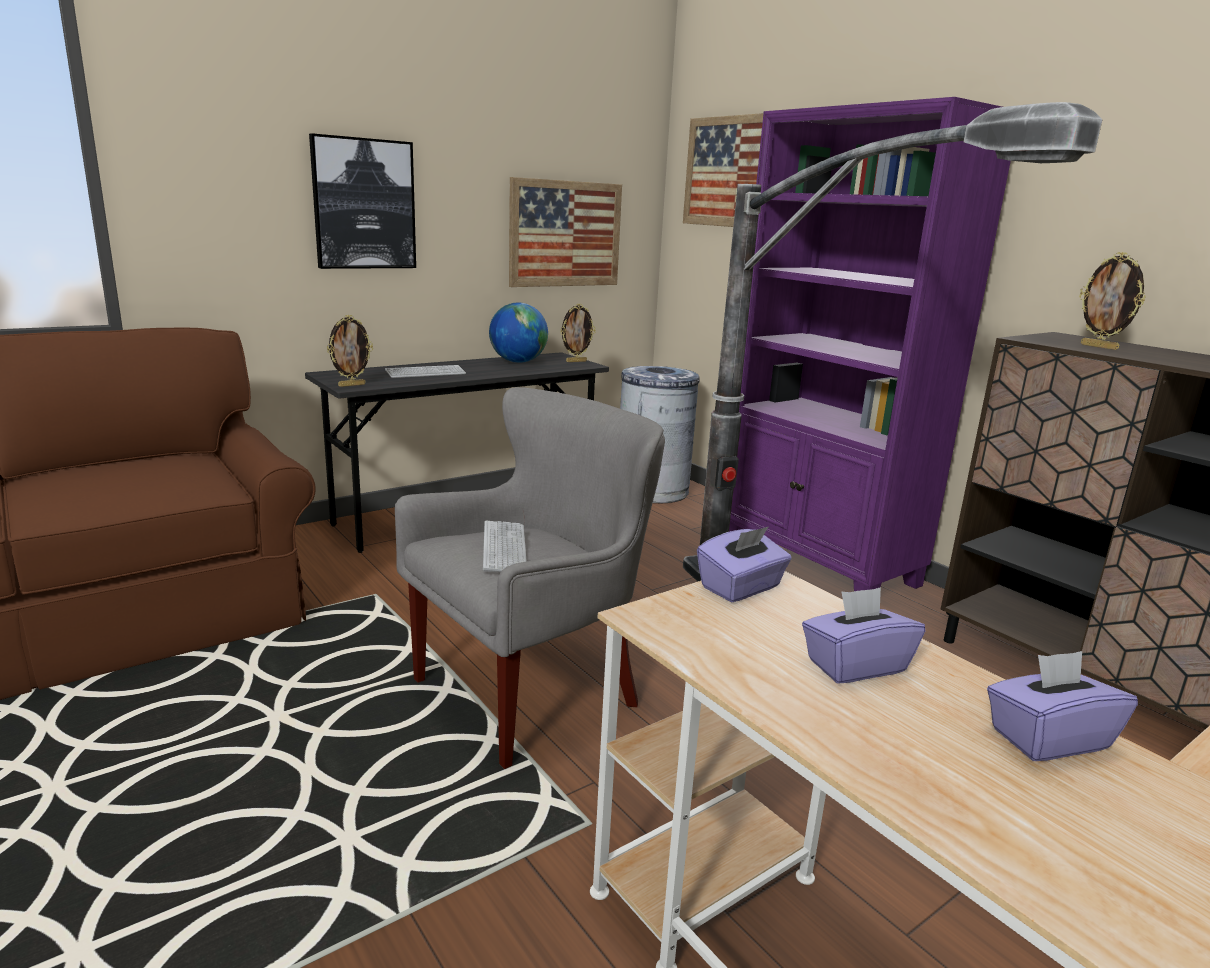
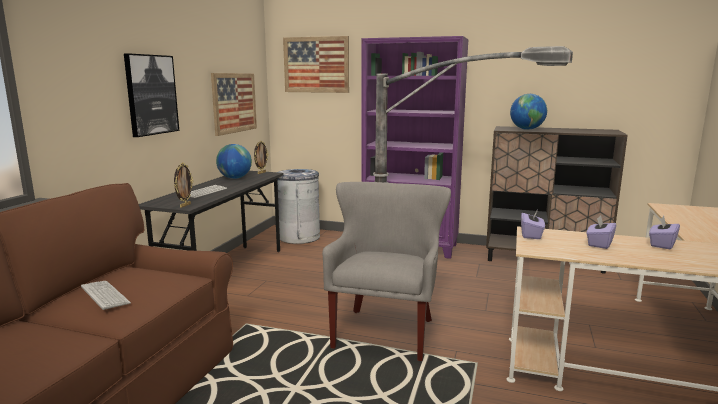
camera: 35 degrees left, 5 degrees down
keyboard [483,521,527,572] -> keyboard moved to [81,281,131,310]
picture frame [1079,252,1146,350] -> globe [510,94,547,130]

